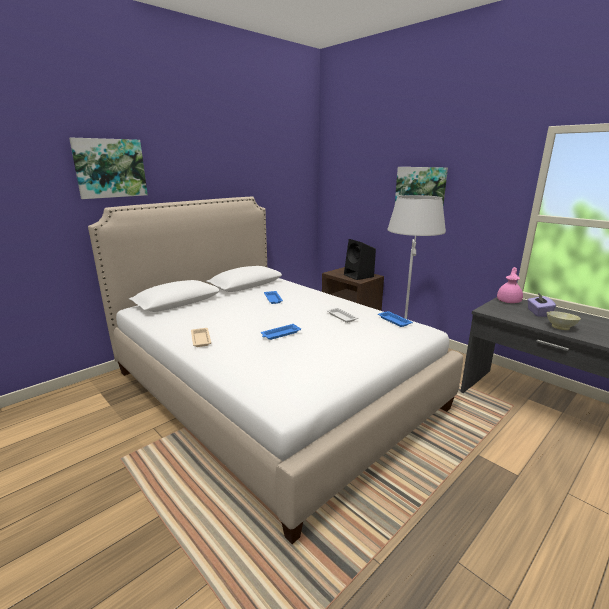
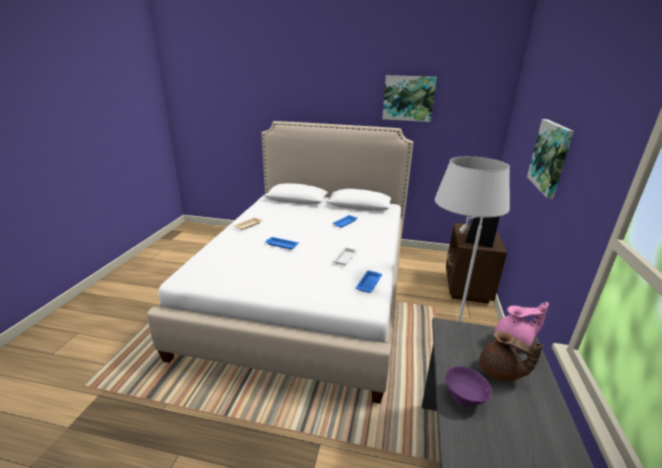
camera: 55 degrees right, 5 degrees up
picture [69,138,148,199] -> picture moved to [382,75,437,122]
purple tissue box [527,293,556,317] -> brown teapot [479,331,543,382]
beige bowl [547,311,581,330] -> purple bowl [445,366,492,407]

